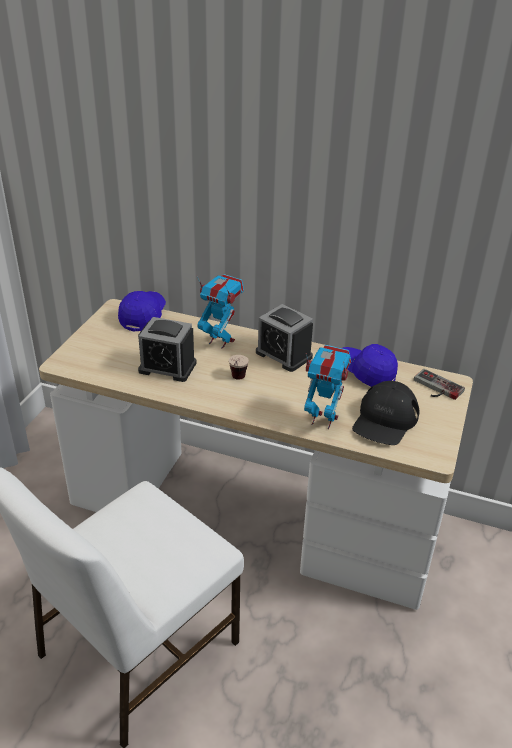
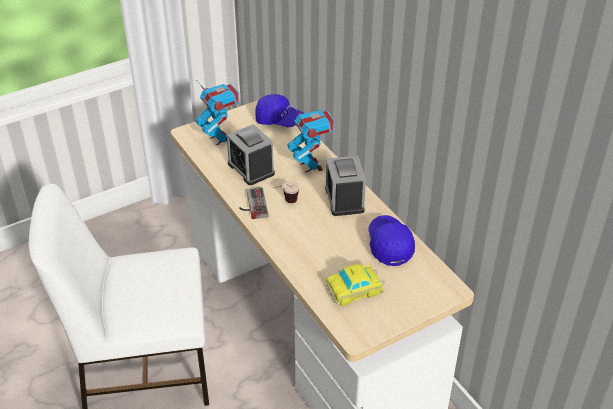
camera: 40 degrees right, 5 degrees up
blue cap [118,291,166,332] -> blue cap turned 60 degrees clockwise [255,94,305,127]
toy robot [304,345,352,429] -> toy robot moved to [196,80,240,146]
black cap [352,381,419,445] -> toy car [325,264,385,306]
game controller [414,369,465,400] -> game controller moved to [239,187,269,219]

